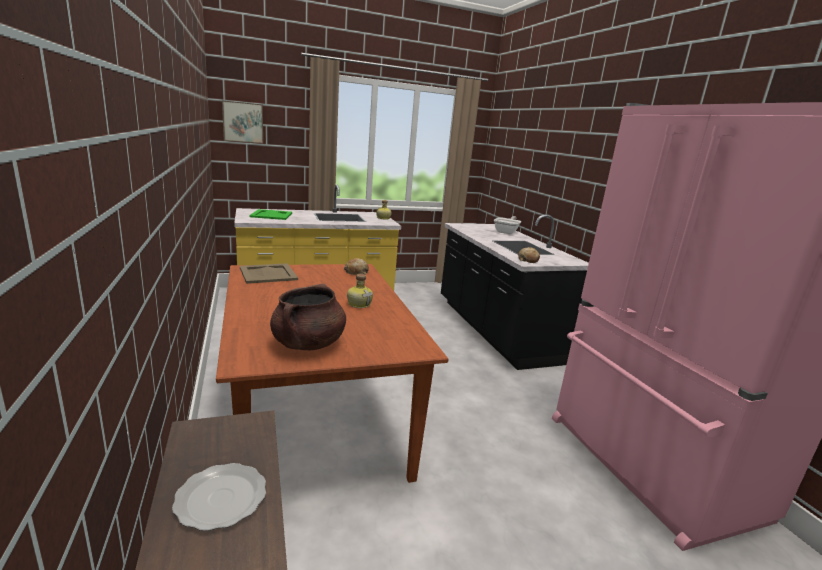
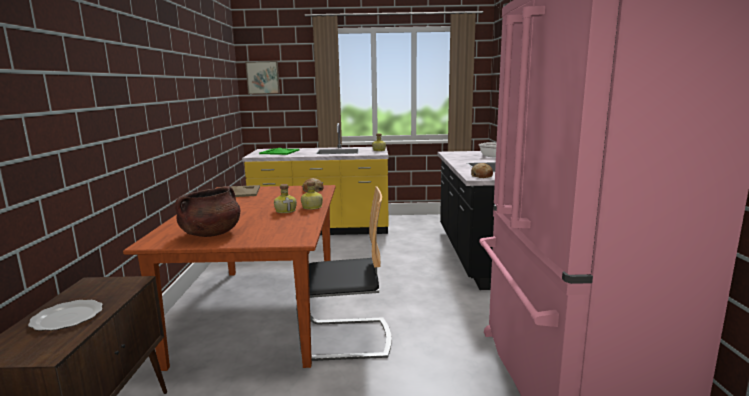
camera: 20 degrees right, 5 degrees down
none -> chair [296,186,391,361]
none -> bottle [301,181,323,210]

